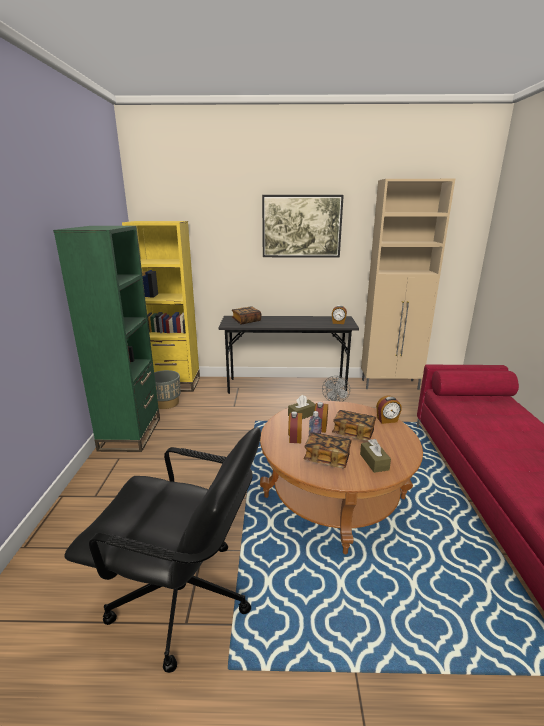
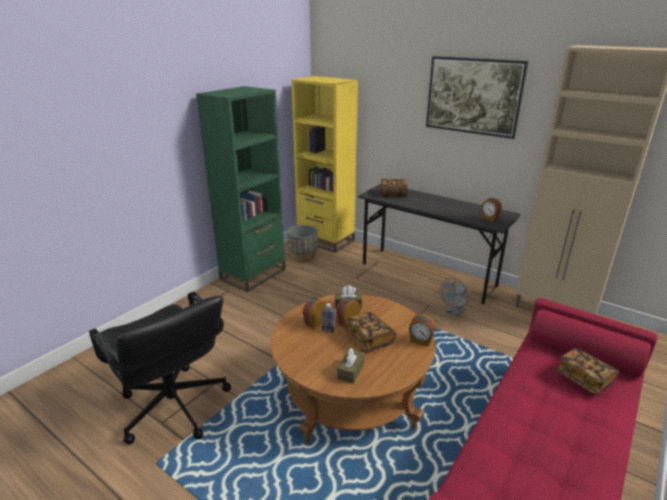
camera: 35 degrees right, 5 degrees up
book [304,432,352,468] -> book moved to [556,348,619,395]

